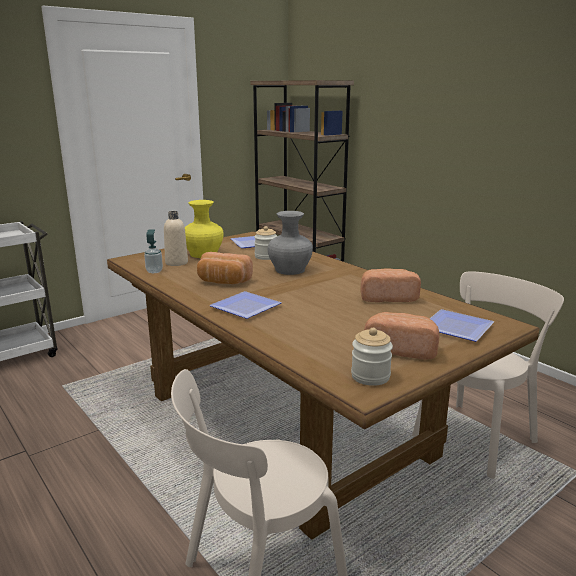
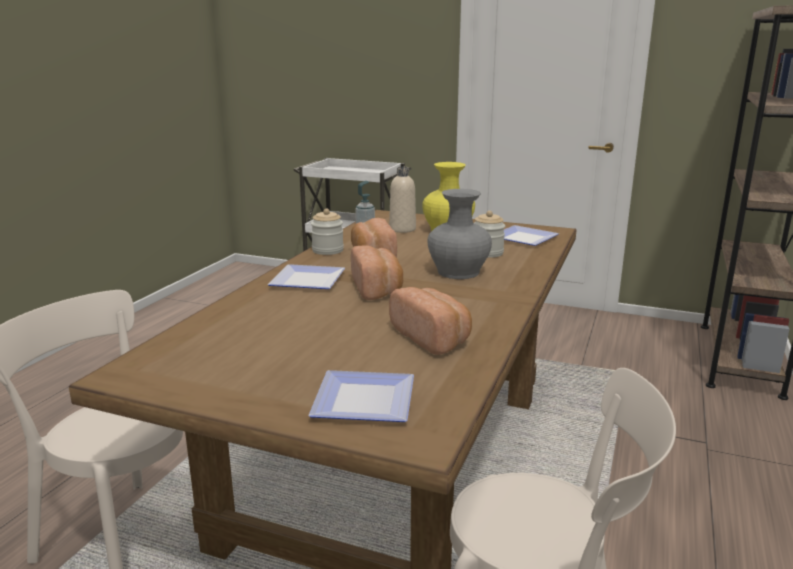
camera: 60 degrees right, 0 degrees up
jar [351,328,393,386] -> jar moved to [311,208,344,255]
bread [364,312,439,359] -> bread moved to [351,246,403,300]

